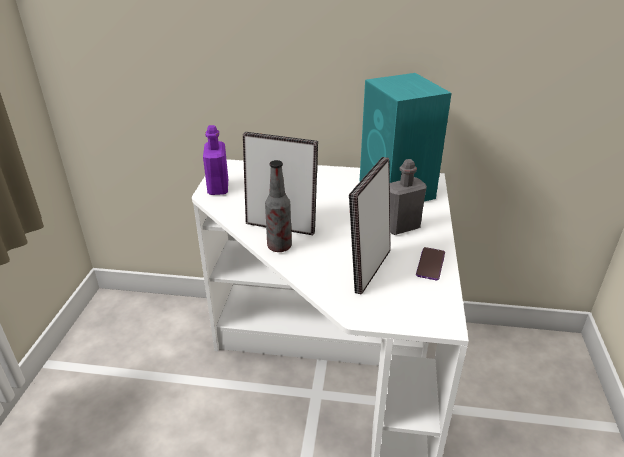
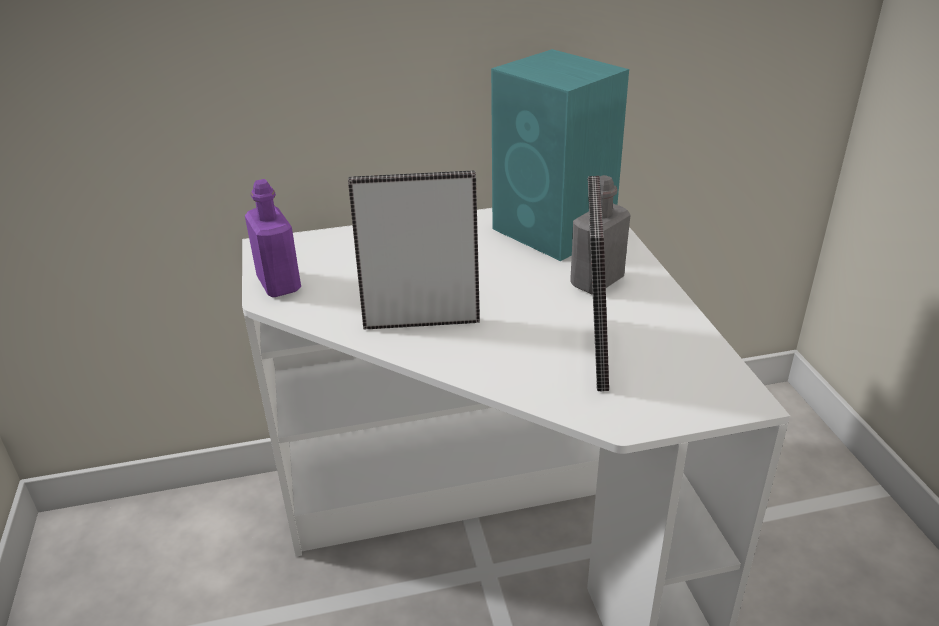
camera: 20 degrees left, 0 degrees up
bottle [265,160,292,252] -> none
phone [416,247,445,280] -> none

